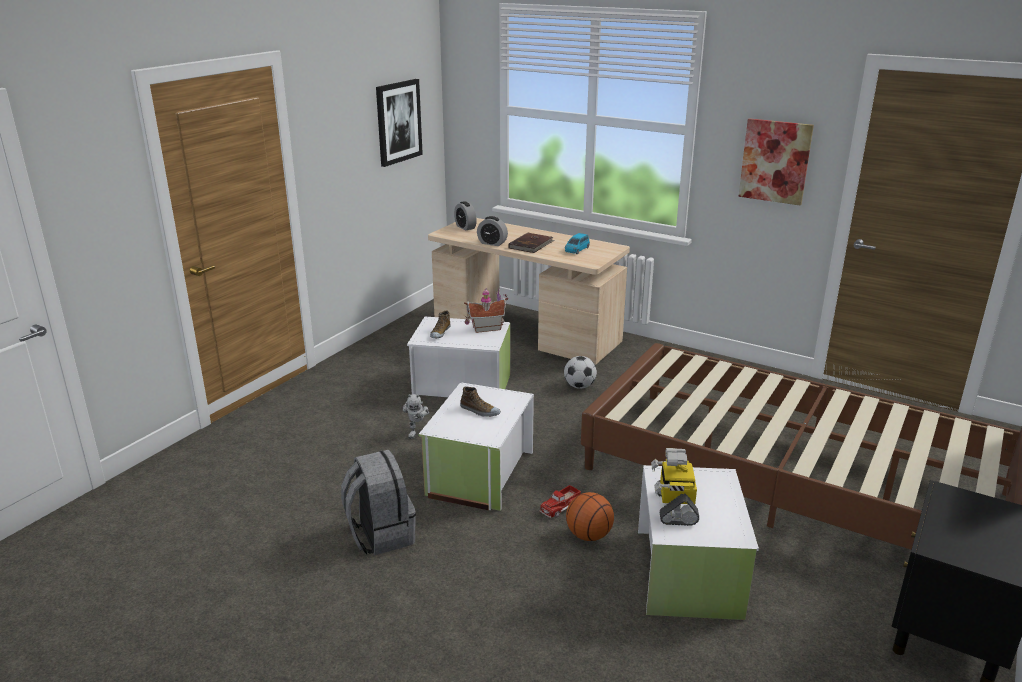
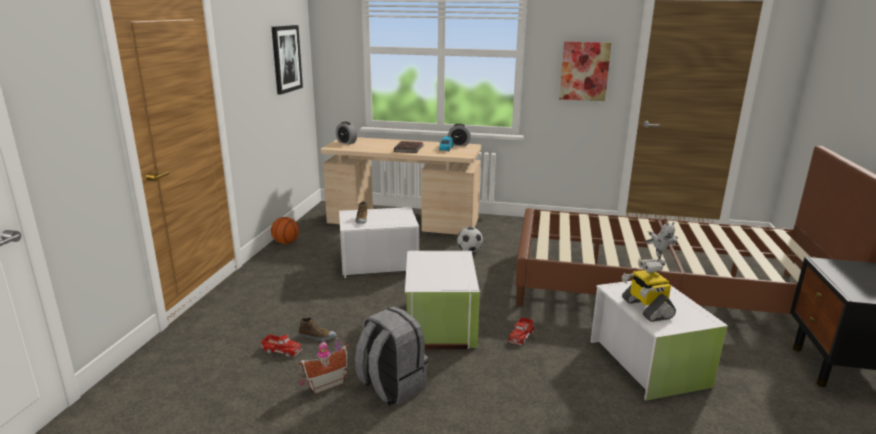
camera: 20 degrees left, 5 degrees down
toy robot [402,394,430,439] -> toy robot moved to [646,222,678,265]
shoe [460,386,501,417] -> shoe moved to [299,317,337,341]
toy house [464,289,508,333] -> toy house moved to [298,337,349,394]
alarm clock [477,216,508,246] -> alarm clock moved to [448,124,471,146]
basketball [566,492,614,541] -> basketball moved to [271,217,299,244]
none -> toy truck [261,334,302,358]

